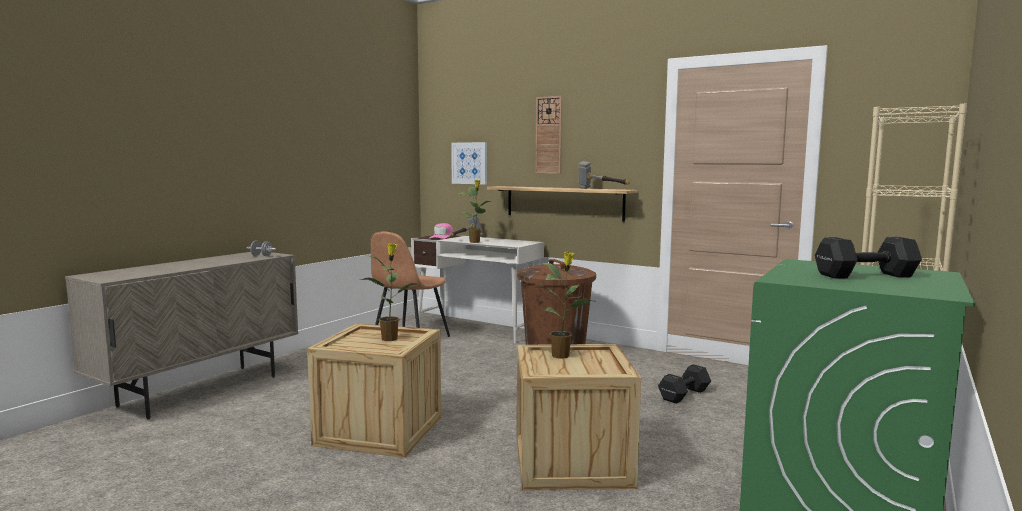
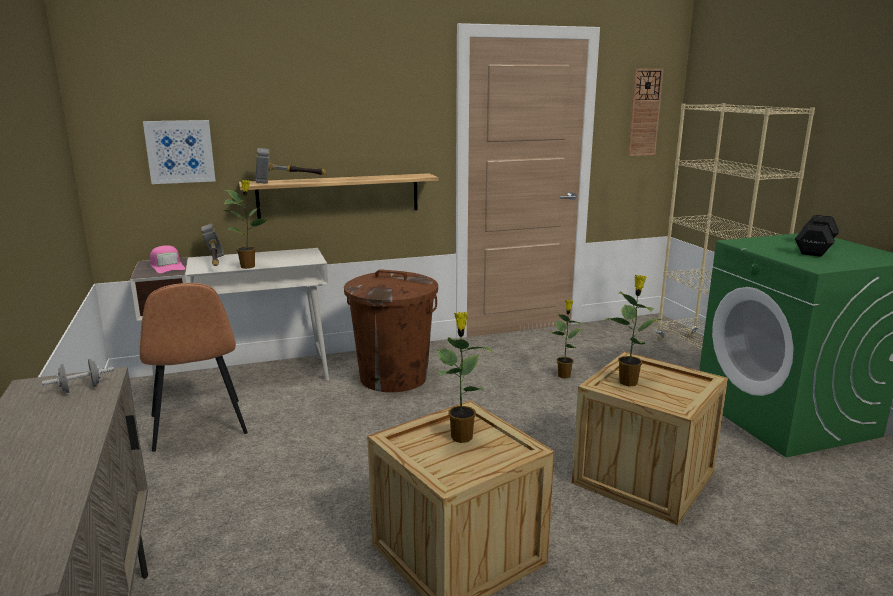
camera: 50 degrees left, 10 degrees up
wall clock [535,96,562,174] -> wall clock moved to [628,69,664,156]
hammer [579,161,630,189] -> hammer moved to [256,148,327,184]
black dumbbell [658,364,711,404] -> potted plant [549,300,584,378]

